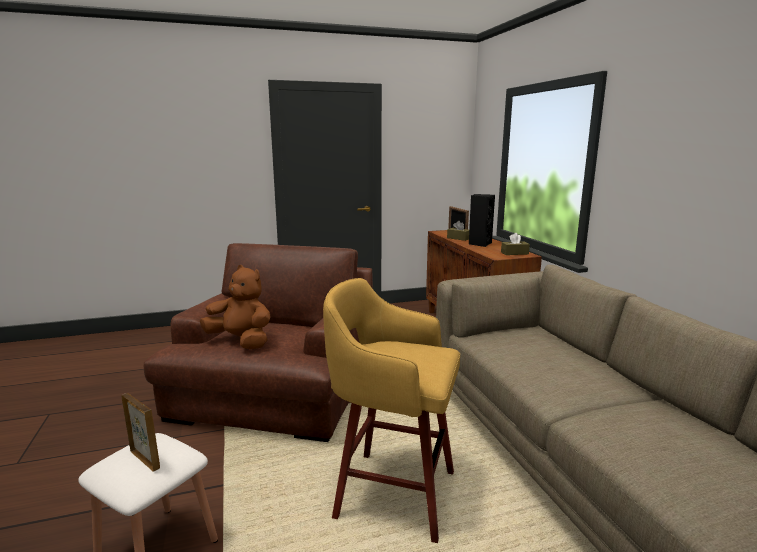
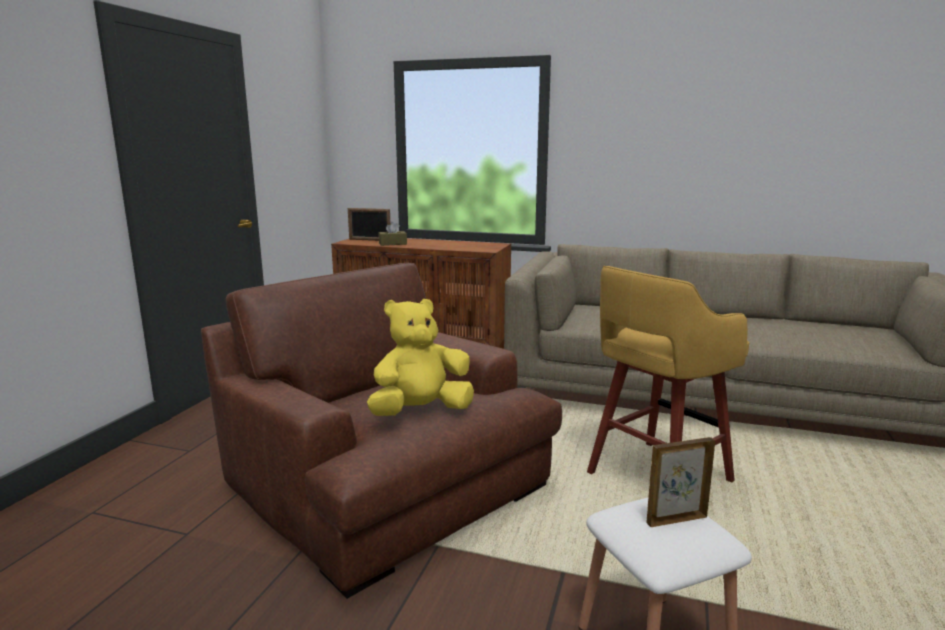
camera: 55 degrees left, 0 degrees up
brown plush toy [200,265,271,349] -> yellow plush toy [367,299,474,416]
black speaker [469,194,495,247] -> none
brown tissue box [501,233,530,255] -> none

